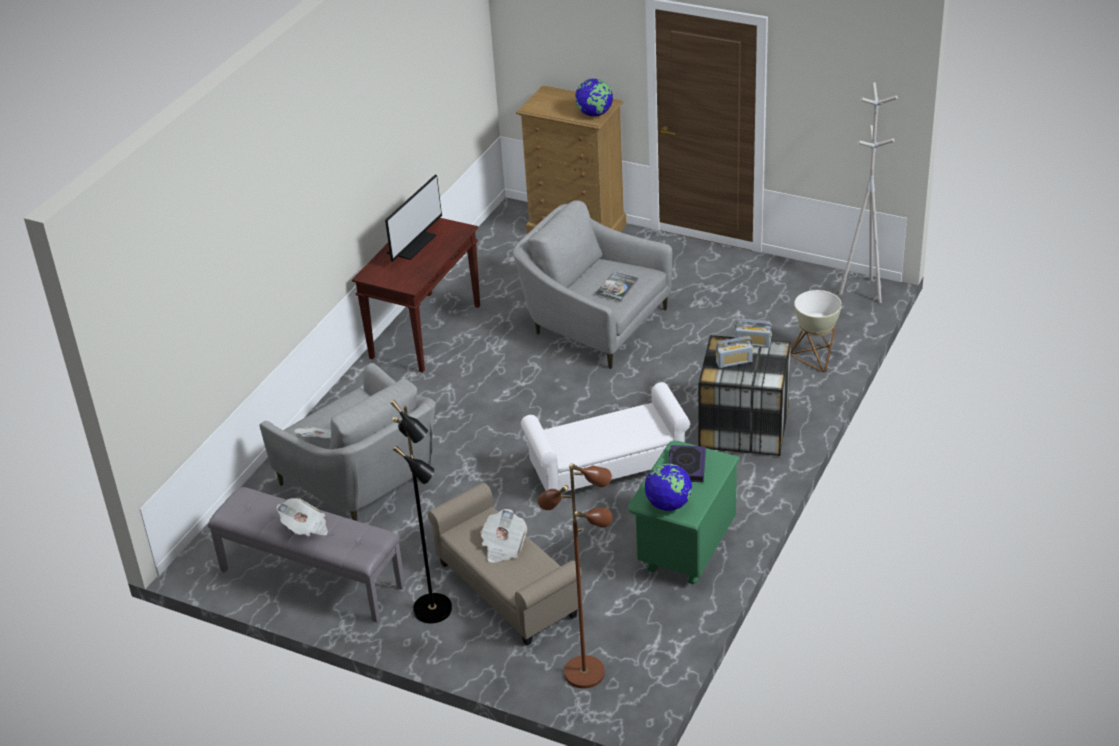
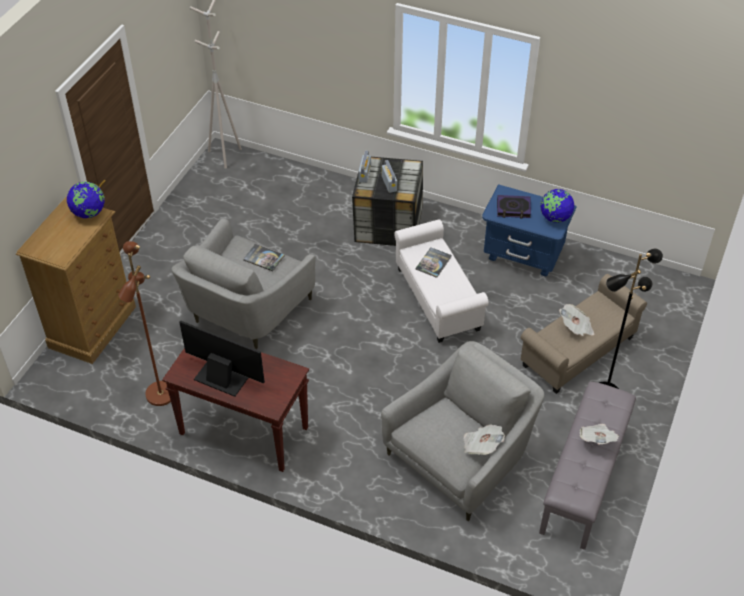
camera: 95 degrees left, 10 degrees up
brown floor lamp [538,463,613,688] -> brown floor lamp moved to [118,241,171,406]
green nightstand [628,441,740,585] -> blue nightstand [482,184,577,276]
planter [791,290,842,372] -> none
none -> book [415,247,452,278]

